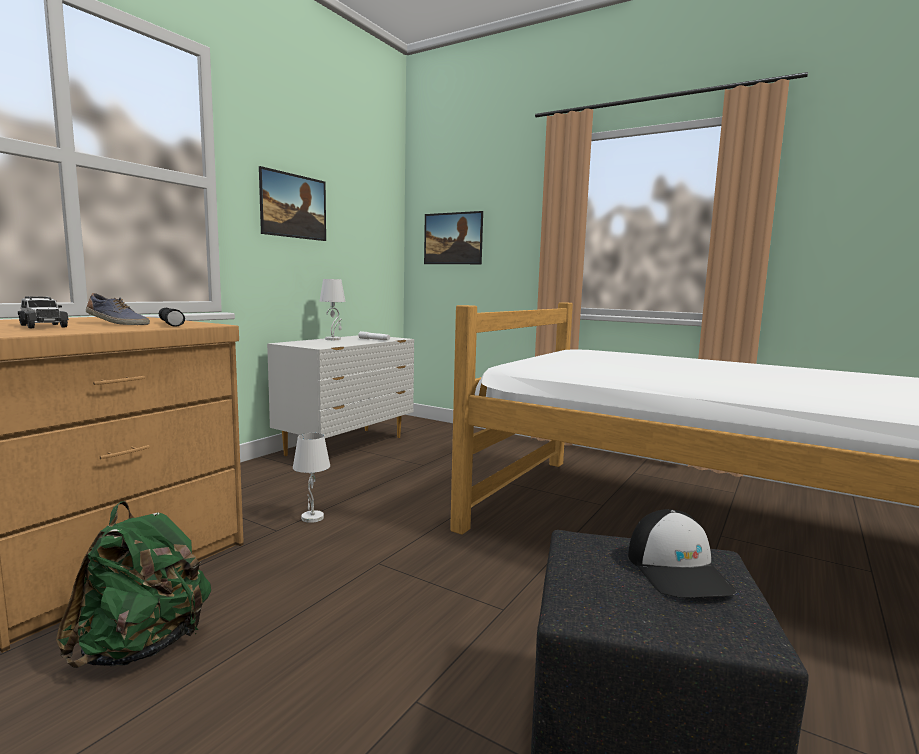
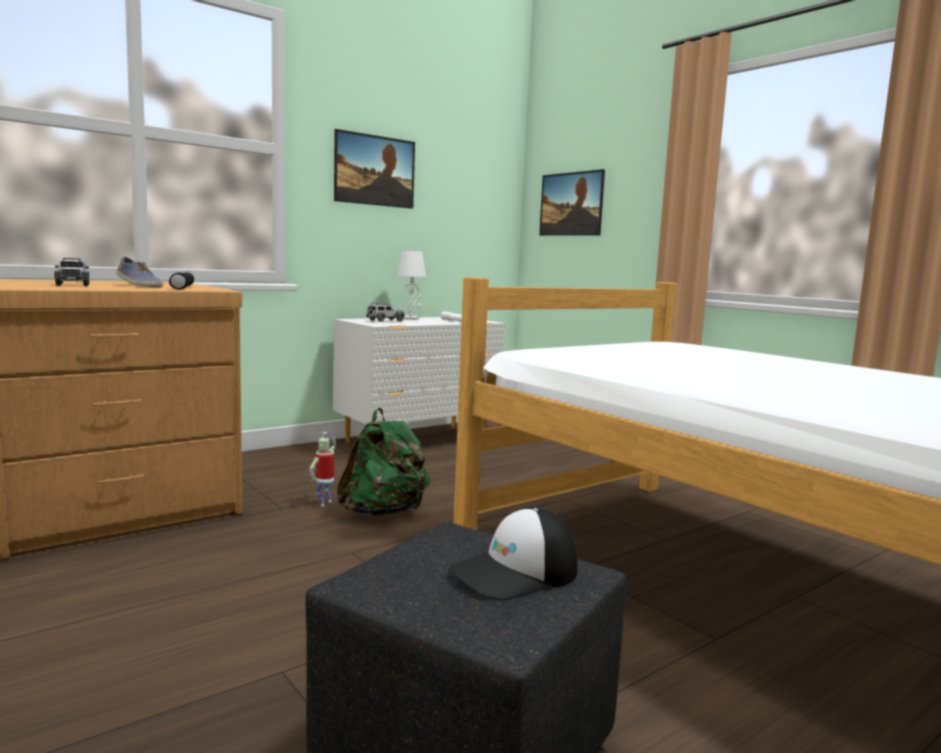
camera: 20 degrees right, 0 degrees up
green backpack [56,501,211,668] -> green backpack moved to [337,408,430,516]
white table lamp [293,433,330,523] -> toy robot [309,432,336,506]
cap [628,509,737,598] -> cap turned 45 degrees clockwise [449,507,578,600]
none -> toy car [366,303,405,322]

